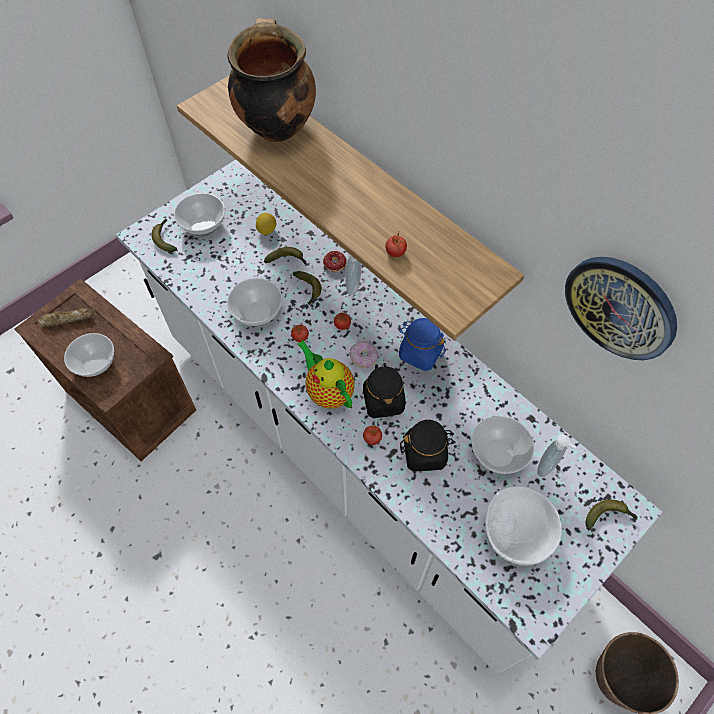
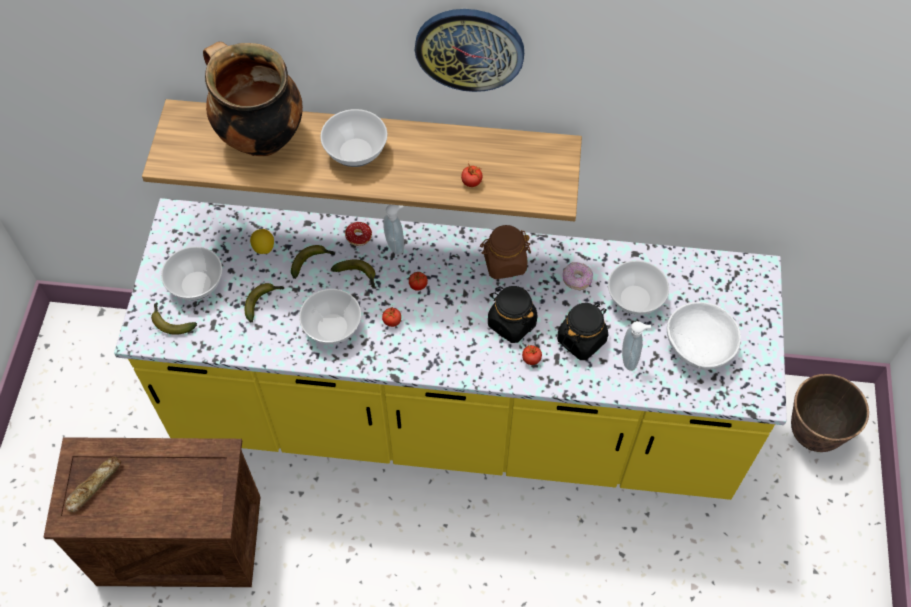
camera: 40 degrees left, 0 degrees up
bowl [64,333,114,377] -> bowl moved to [320,109,387,167]
white counter [116,160,663,674] -> yellow counter [114,198,787,500]
teapot [297,340,355,409] -> none
donut [349,341,378,368] -> donut moved to [563,262,593,290]
blue jar [399,318,446,371] -> brown jar [480,225,531,279]
soap dispenser [537,434,576,477] -> soap dispenser moved to [622,321,651,371]
wall clock [565,257,677,360] -> wall clock moved to [415,9,524,92]
banana [586,500,638,531] -> banana moved to [245,283,284,322]

